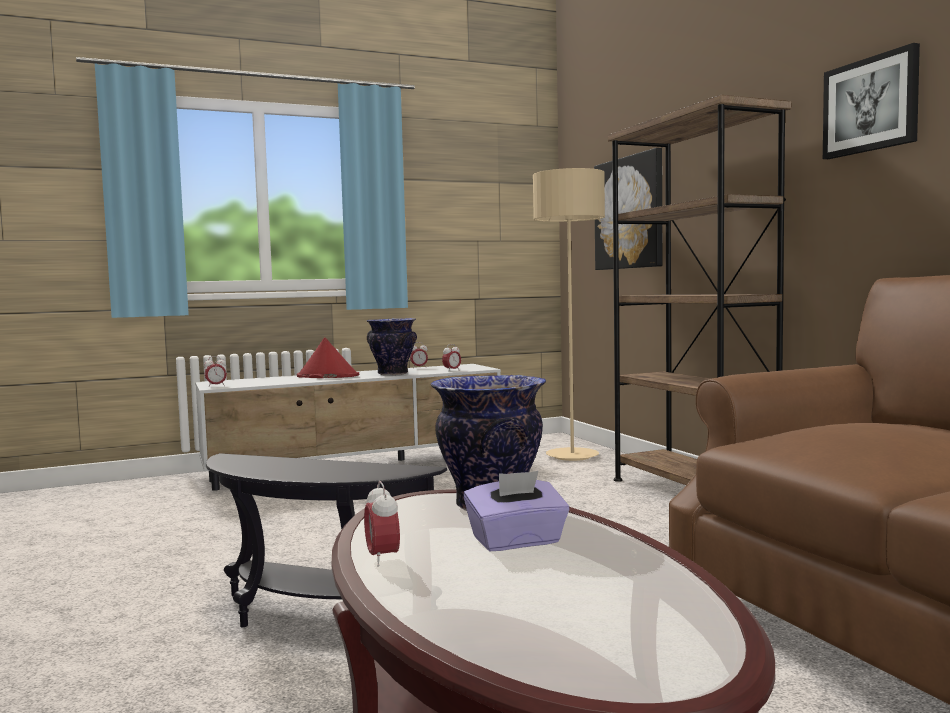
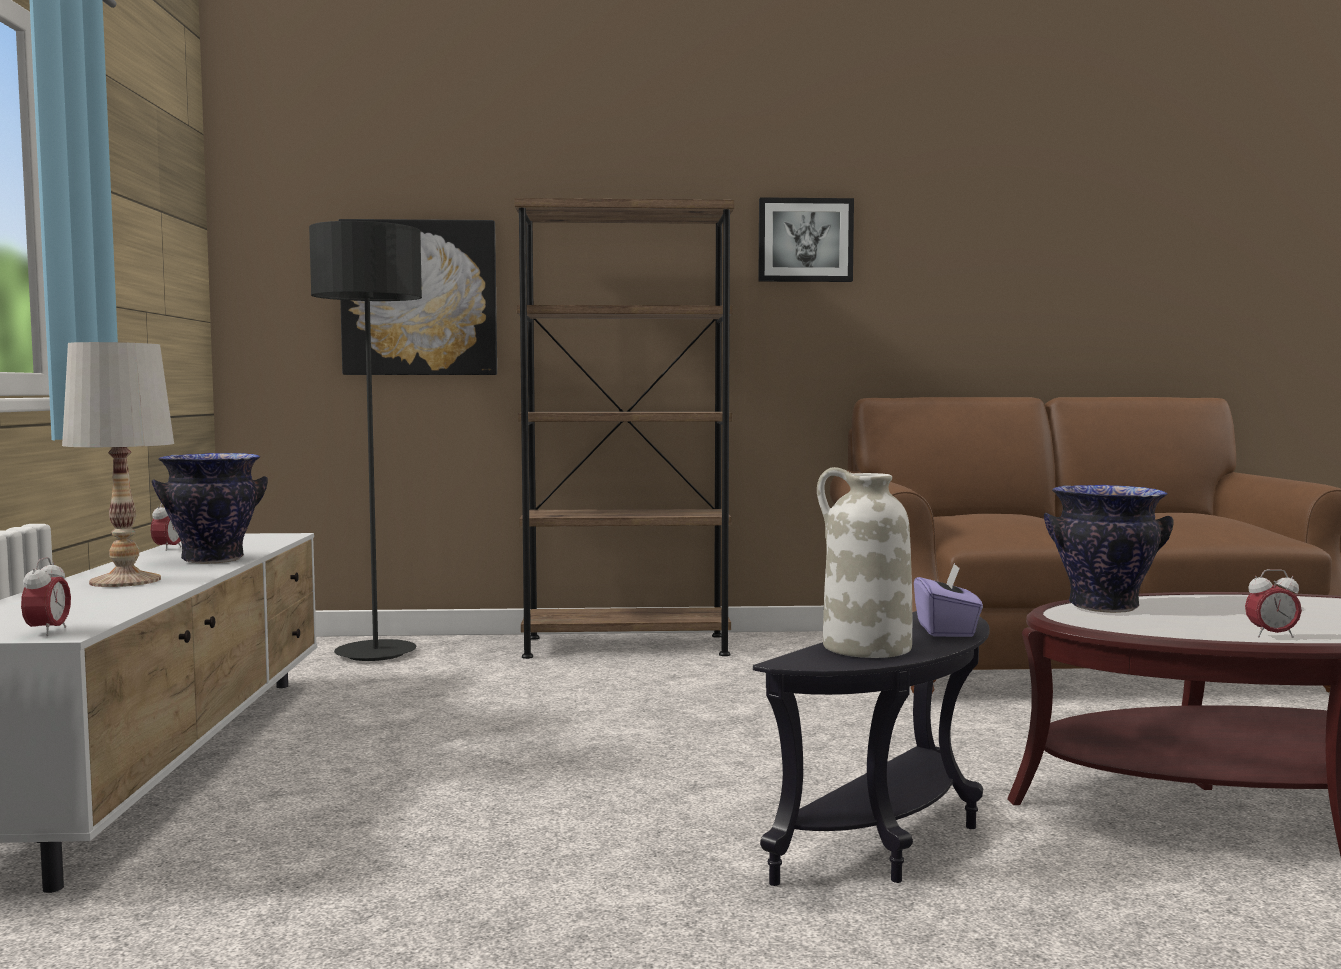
camera: 70 degrees left, 0 degrees up
red hat [297,337,359,378] -> white table lamp [62,342,174,587]
alarm clock [442,344,461,370] -> none
purple tissue box [463,471,570,551] -> purple tissue box moved to [914,563,983,637]
beige floor lamp [533,168,605,461] -> black floor lamp [309,221,422,661]
none -> white vase [817,467,912,658]

